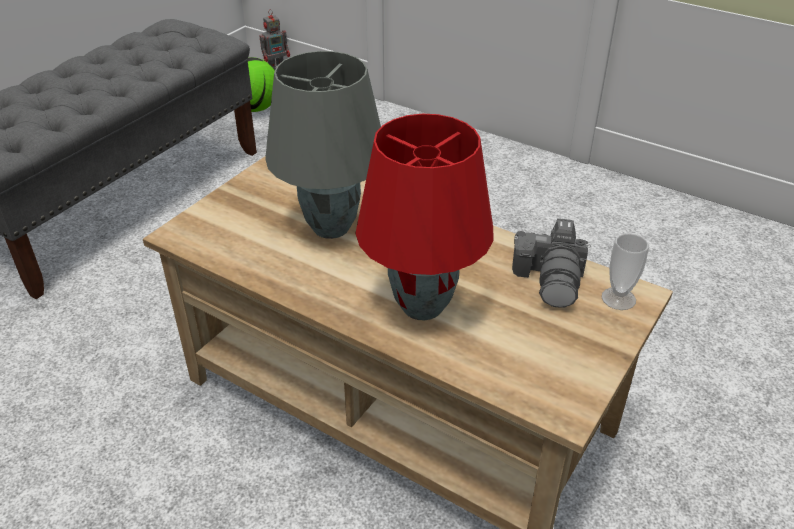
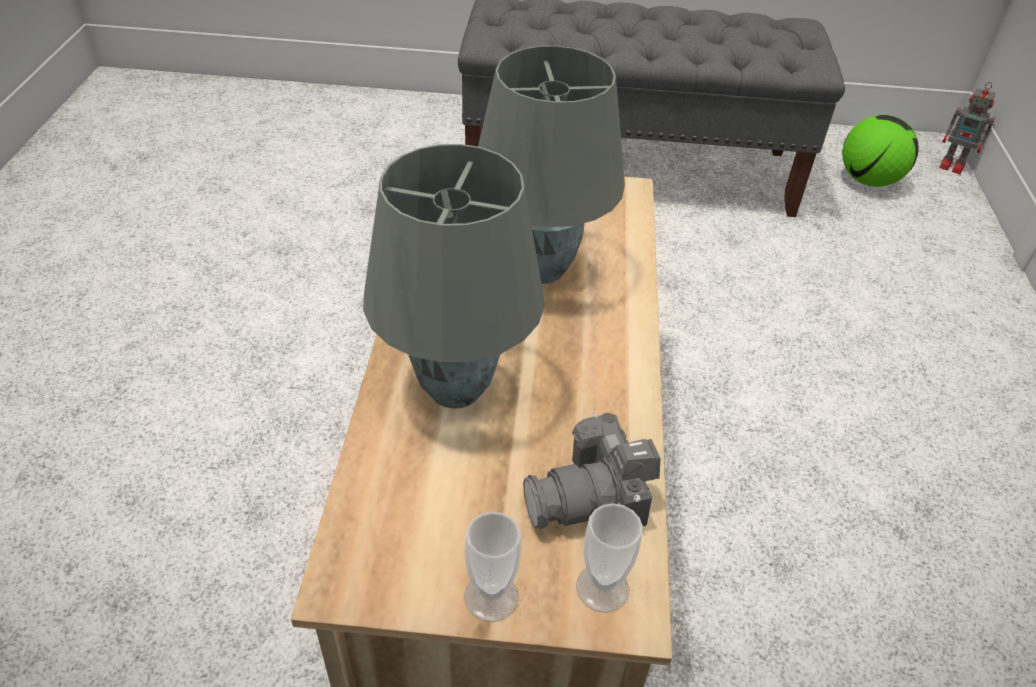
camera: 60 degrees right, 5 degrees up
red table lamp [355,114,493,320] -> grey table lamp [363,144,545,409]
none -> cup [464,512,521,622]

